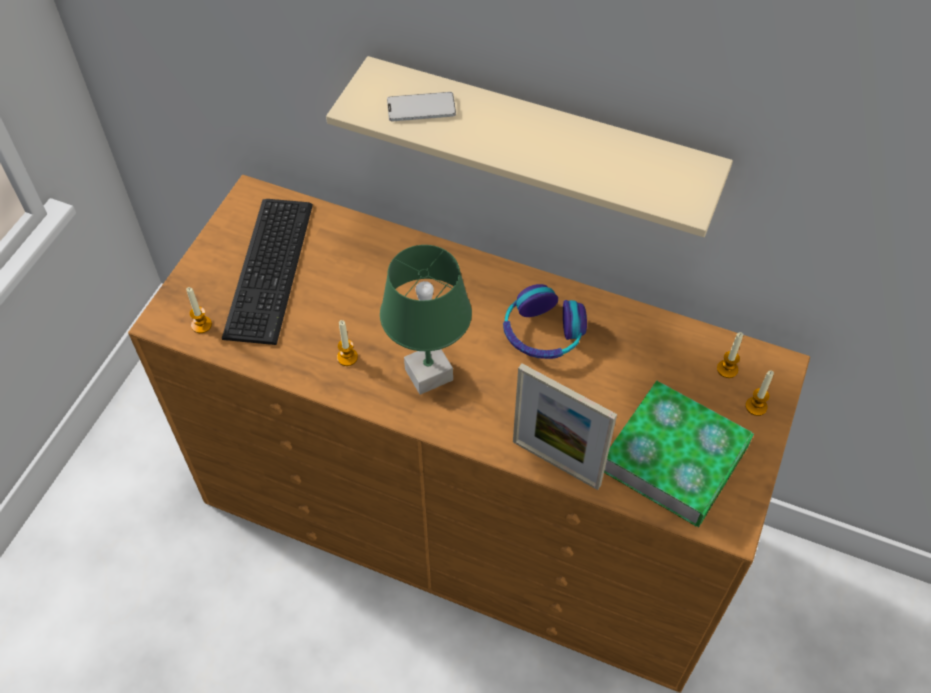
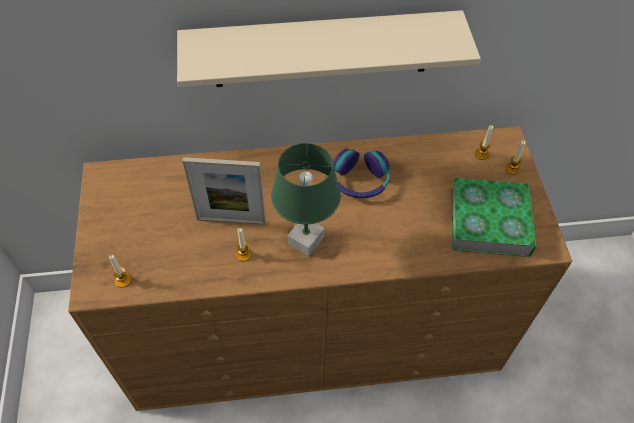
camera: 30 degrees left, 0 degrees up
keyboard [222,199,313,345] -> none
phone [387,92,456,121] -> none
picture frame [513,363,617,490] -> picture frame moved to [182,157,266,225]

